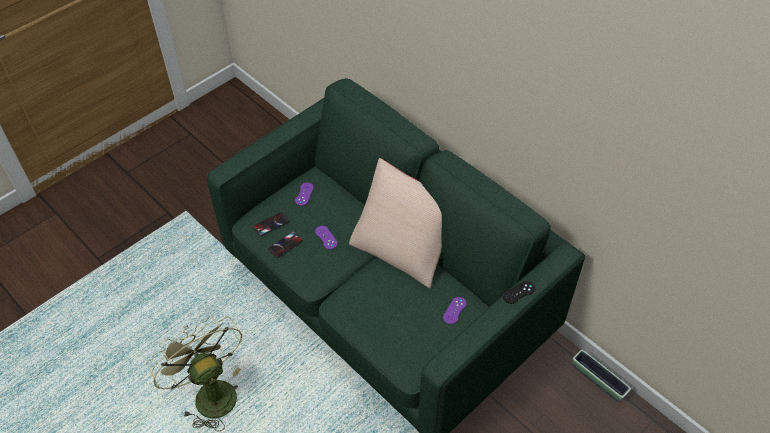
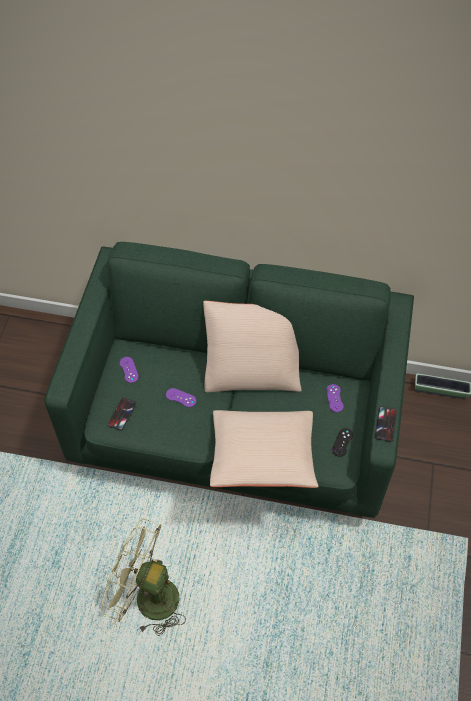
camera: 35 degrees left, 5 degrees up
phone [268,231,303,258] -> phone moved to [375,406,397,442]
black game controller [503,281,535,304] -> black game controller moved to [332,428,353,457]
none -> beige pillow [210,410,319,488]

